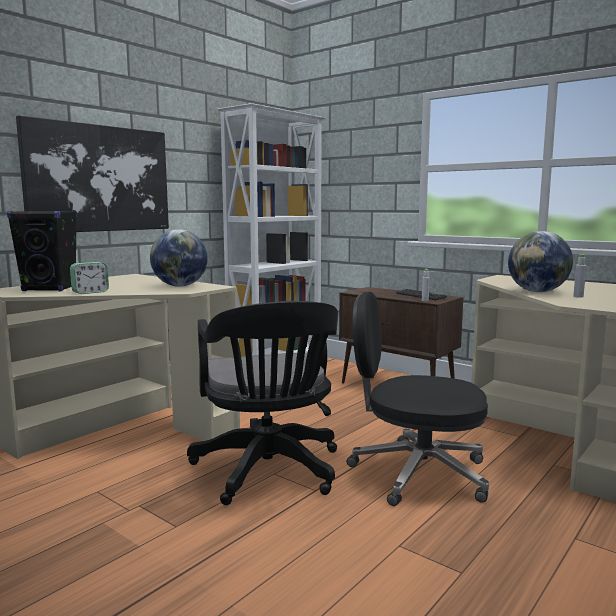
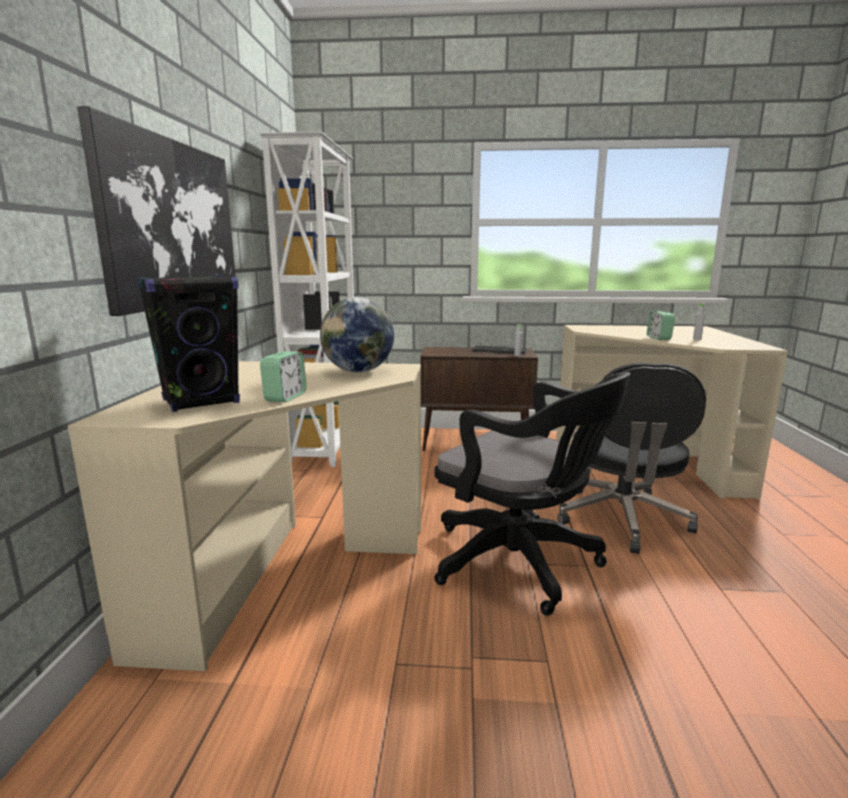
camera: 35 degrees left, 5 degrees up
black office chair [347,292,489,506] -> black office chair turned 60 degrees counterclockwise [557,363,706,554]
globe [508,231,573,292] -> alarm clock [647,311,675,340]

